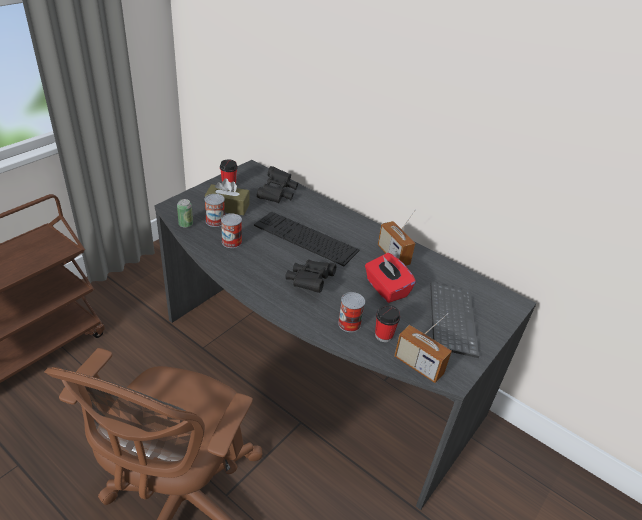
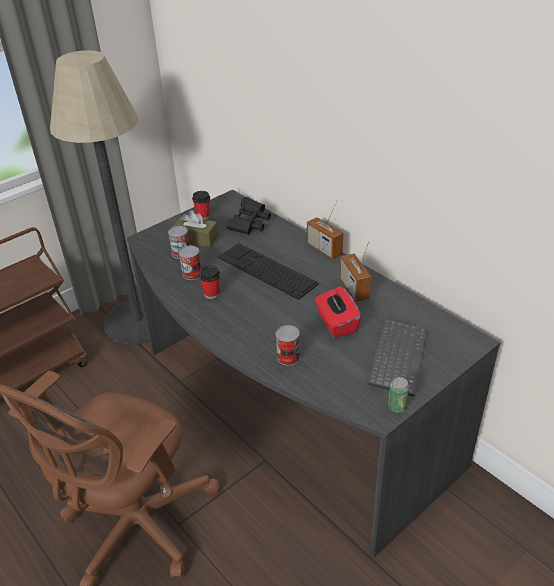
camera: 15 degrees right, 0 degrees up
can [177,199,193,228] -> can moved to [388,377,409,413]
black binoculars [286,260,336,293] -> none
cup [375,305,400,342] -> cup moved to [199,265,220,299]
radio [394,313,452,383] -> radio moved to [307,201,343,259]
none -> floor lamp [50,50,149,345]

